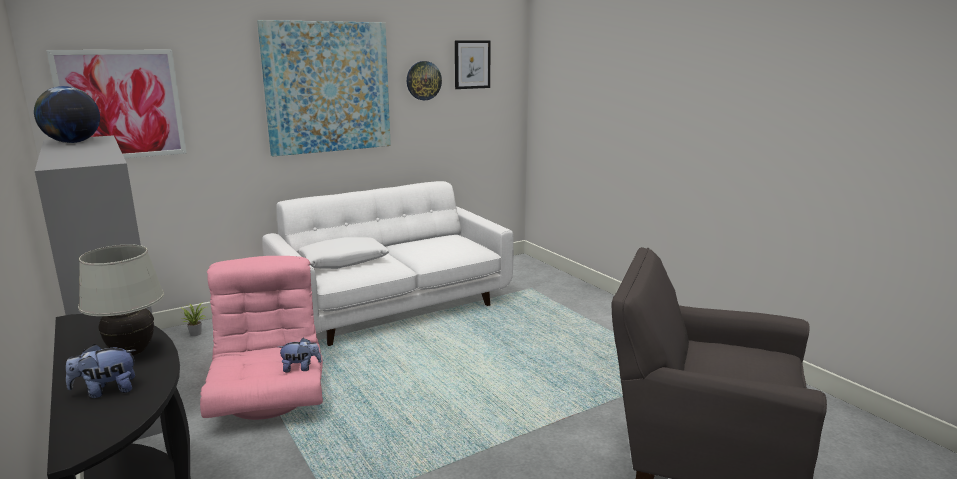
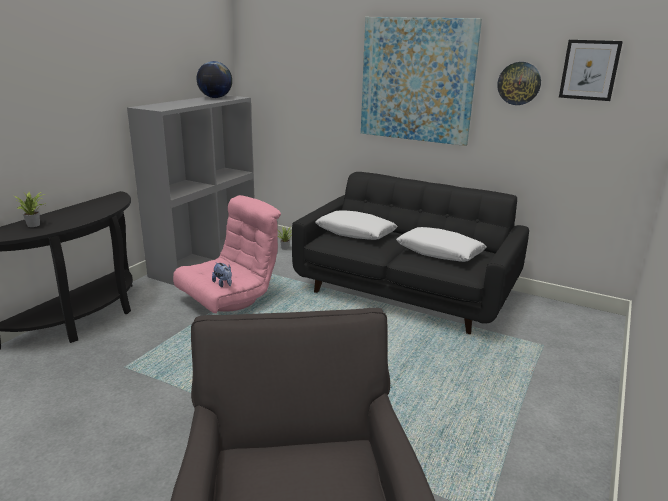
camera: 60 degrees right, 5 degrees up
picture [47,50,186,158] -> none
plush toy [66,344,136,398] -> potted plant [14,192,46,227]
white table lamp [78,244,164,355] -> none
white sofa [262,181,514,346] -> black sofa [292,172,529,334]
none -> white pillow [396,227,487,262]

